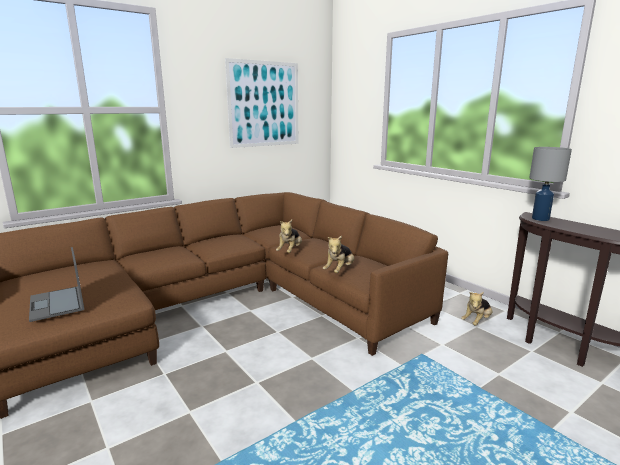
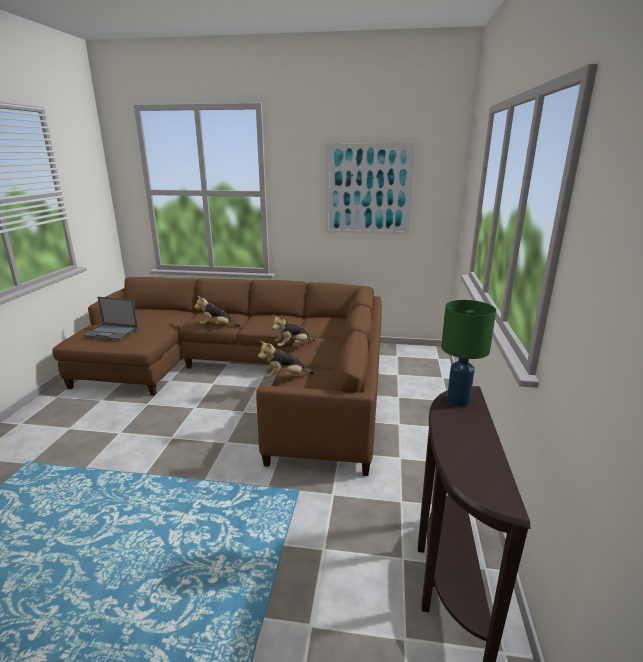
camera: 45 degrees right, 5 degrees up
laptop [29,247,84,322] -> laptop turned 90 degrees counterclockwise [83,297,138,340]
plush toy [461,292,492,326] -> plush toy moved to [194,296,241,326]
grey table lamp [529,147,572,221] -> green table lamp [441,300,496,407]

